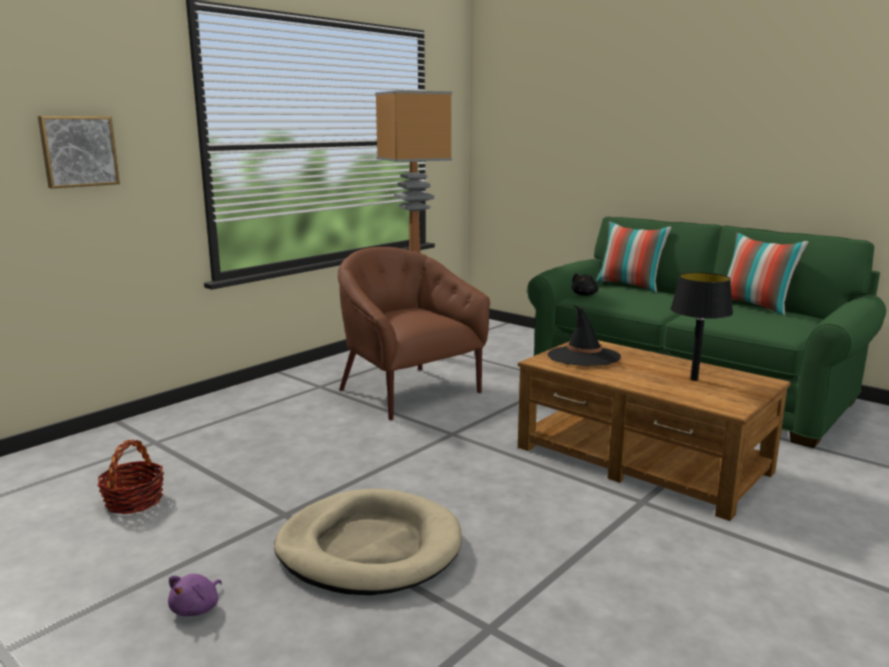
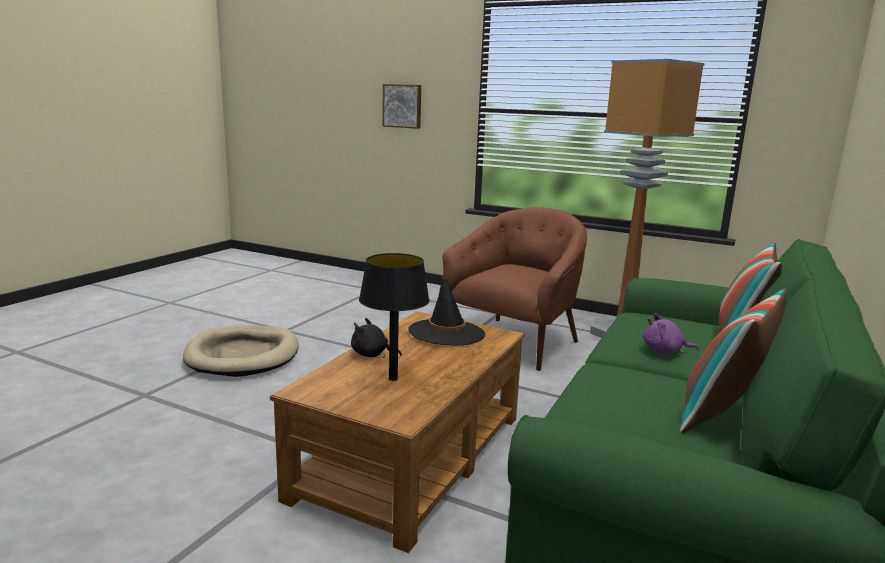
camera: 75 degrees right, 0 degrees up
basket [97,440,164,514] -> none
purple plush toy [168,574,222,616] -> purple plush toy moved to [643,313,699,354]
black plush toy [572,273,599,296] -> black plush toy moved to [351,318,402,358]

